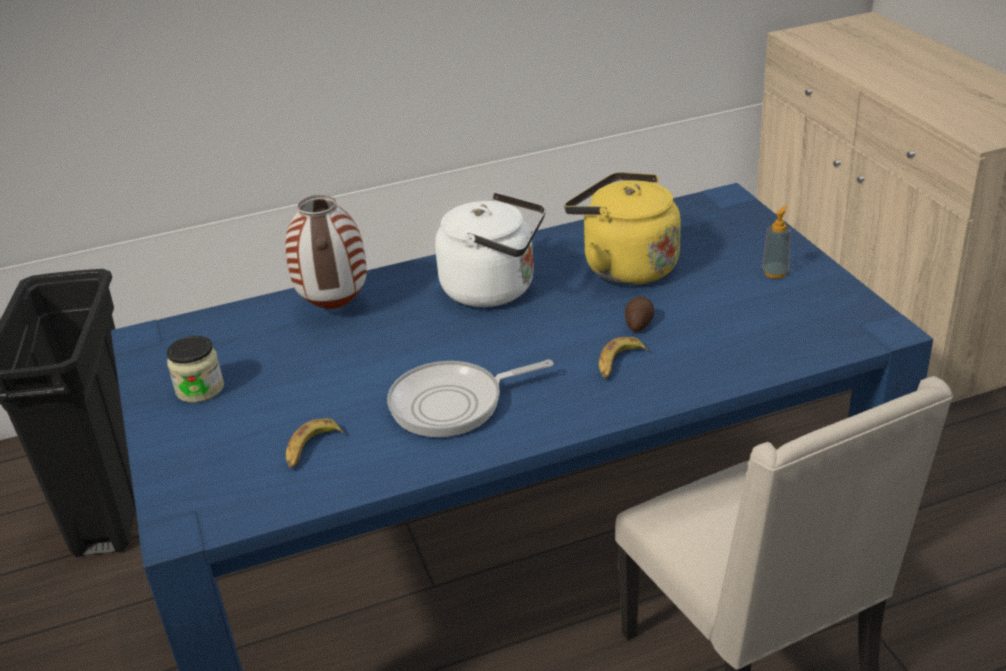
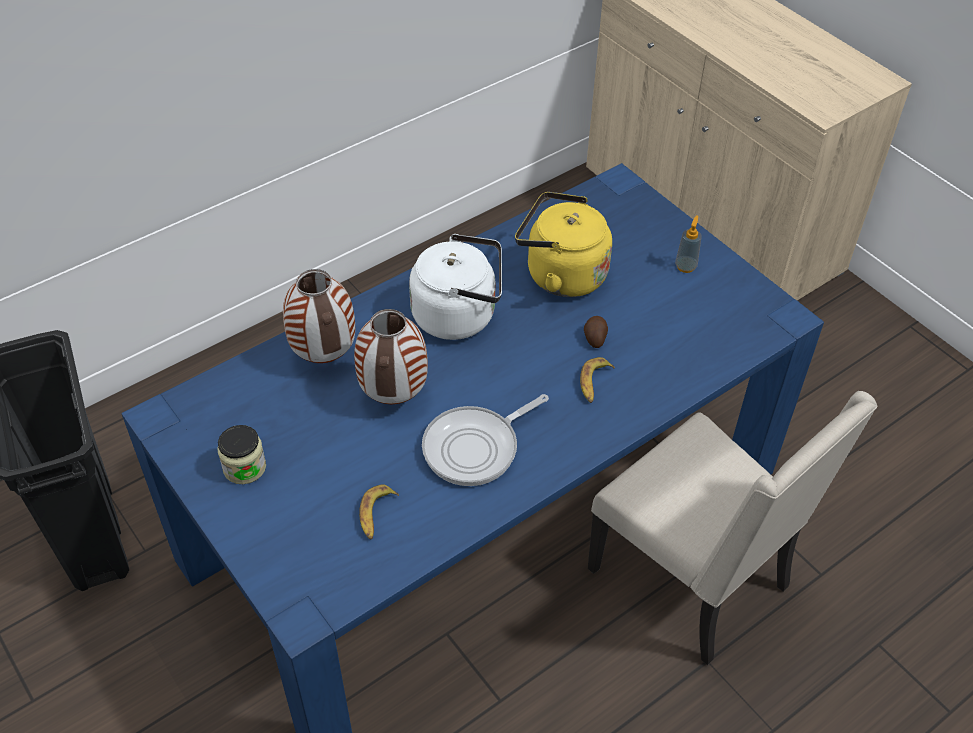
camera: 20 degrees left, 15 degrees up
none -> vase [354,309,428,404]

